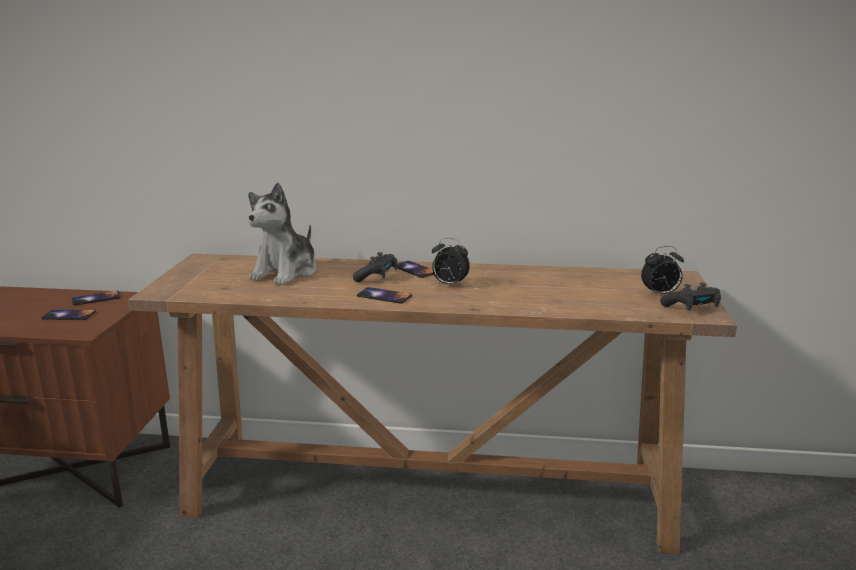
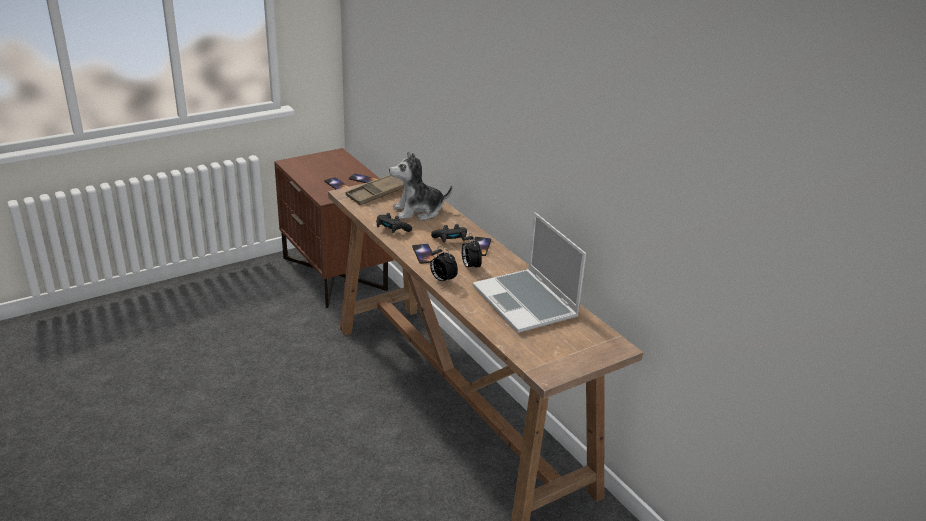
camera: 50 degrees right, 10 degrees up
alarm clock [641,246,684,296] -> alarm clock moved to [430,246,458,284]
black game controller [660,282,721,311] -> black game controller moved to [376,213,412,233]
none -> brown tray [346,175,404,205]
none -> laptop [473,212,586,333]

